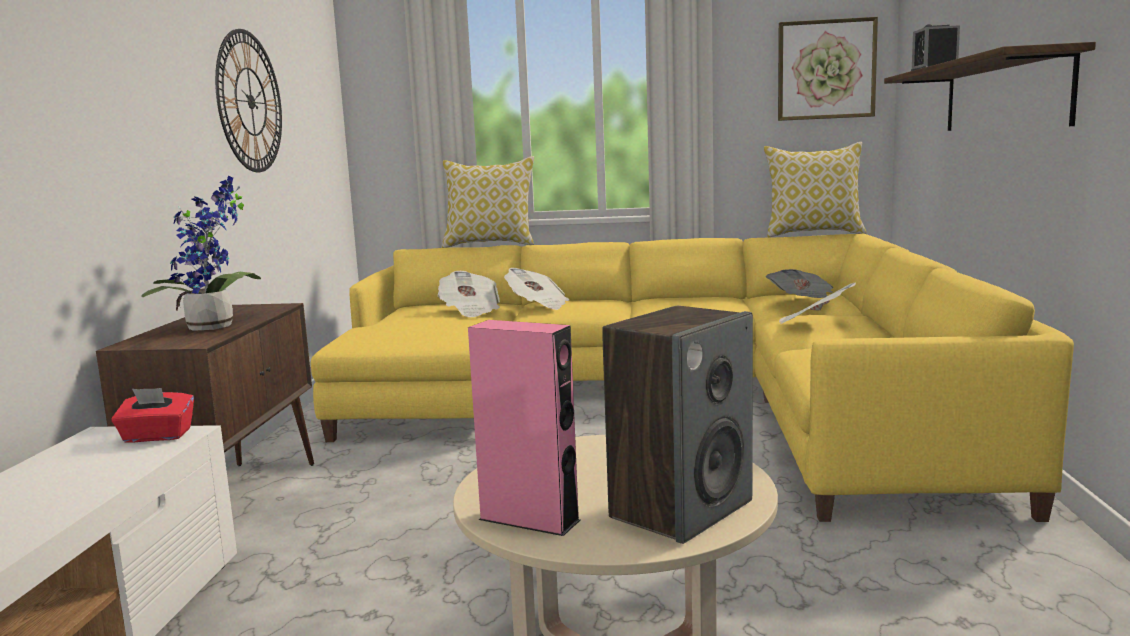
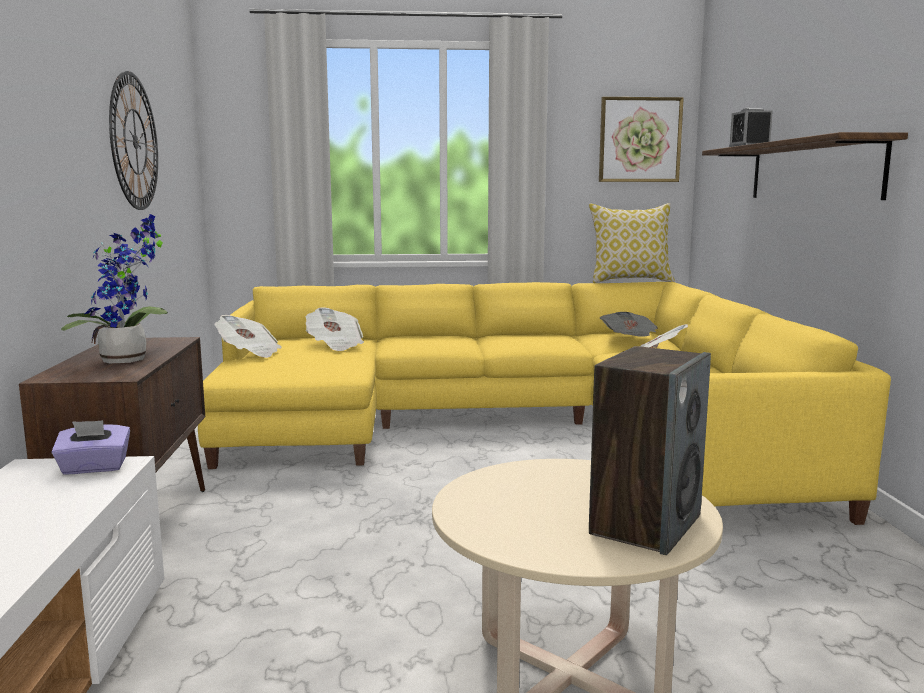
camera: 10 degrees left, 0 degrees up
red tissue box [111,388,194,442] -> purple tissue box [52,420,130,474]
pillow [442,156,534,248] -> none
pink speaker [468,320,580,536] -> none
newspaper [504,268,569,310] -> newspaper moved to [215,315,282,358]

